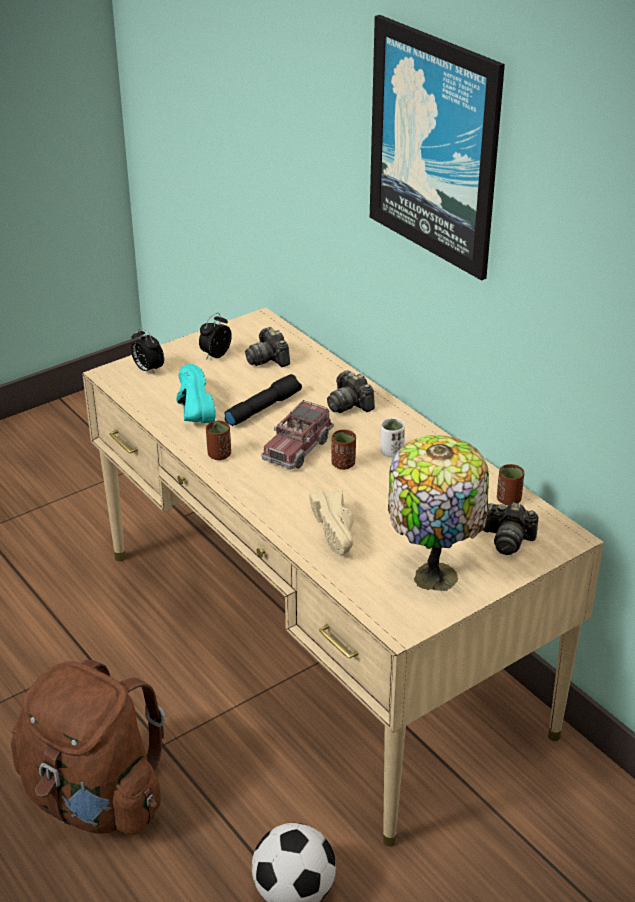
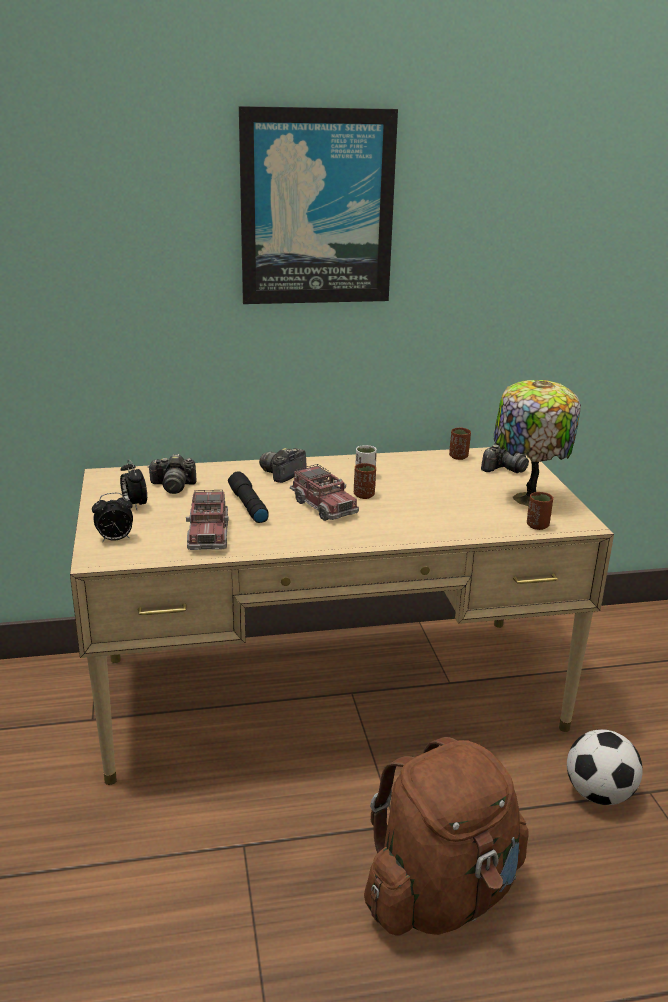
camera: 65 degrees left, 10 degrees down
turquoise shoe [176,364,216,423] -> toy truck [186,490,229,550]
brown cup [206,421,231,460] -> brown cup moved to [527,492,553,530]
beige shoe [309,491,354,555] -> none
camera [327,370,375,413] -> camera turned 135 degrees clockwise [259,448,306,483]

